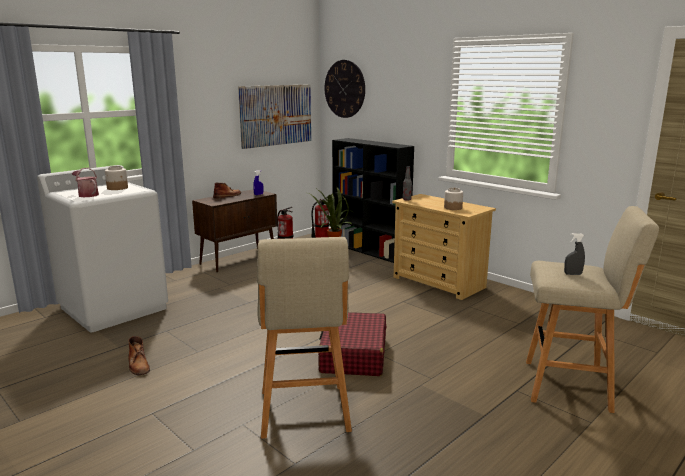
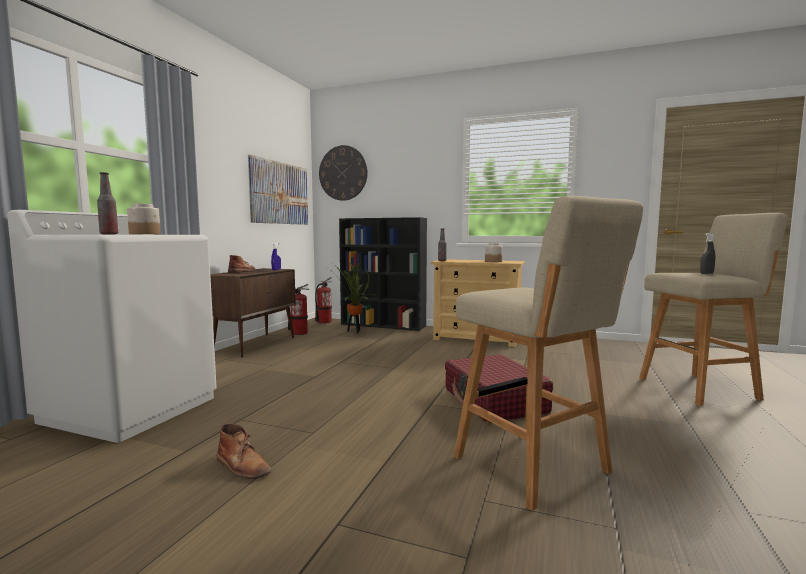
camera: 25 degrees left, 10 degrees down
watering can [72,168,99,197] -> bottle [97,172,118,234]

